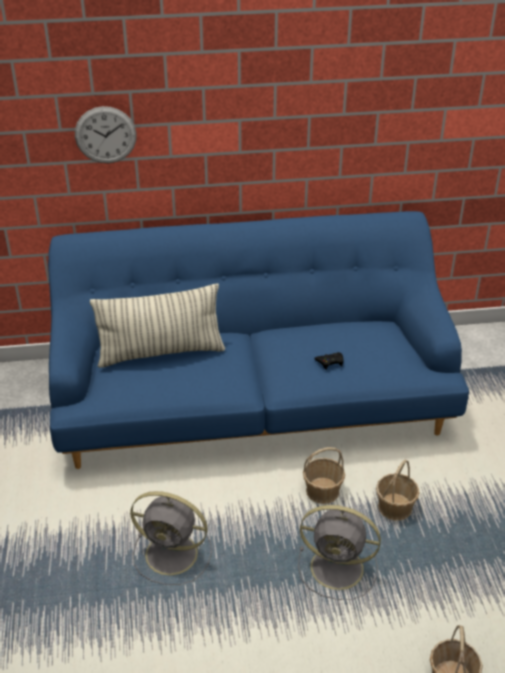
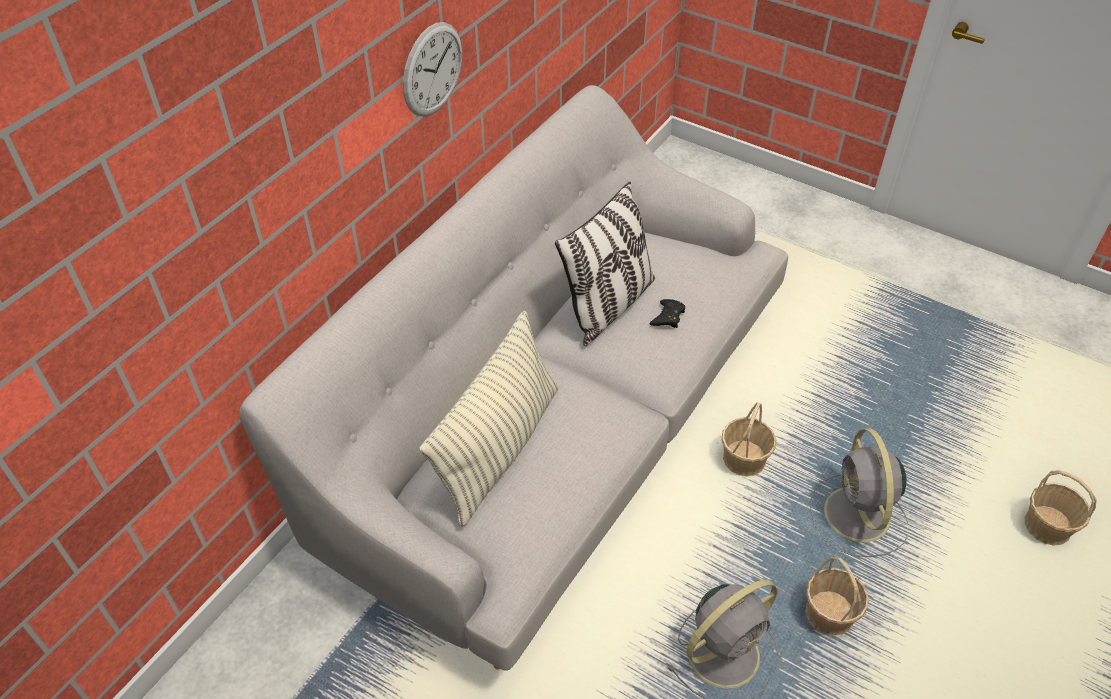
camera: 50 degrees left, 10 degrees up
blue sofa [48,211,469,469] -> grey sofa [239,85,788,671]
wall clock [75,106,137,163] -> wall clock moved to [403,22,462,117]
grey fan [298,505,381,600] -> grey fan turned 120 degrees clockwise [810,429,908,557]
basket [376,460,420,521] -> basket moved to [806,556,869,636]
none -> pillow [555,181,655,346]

